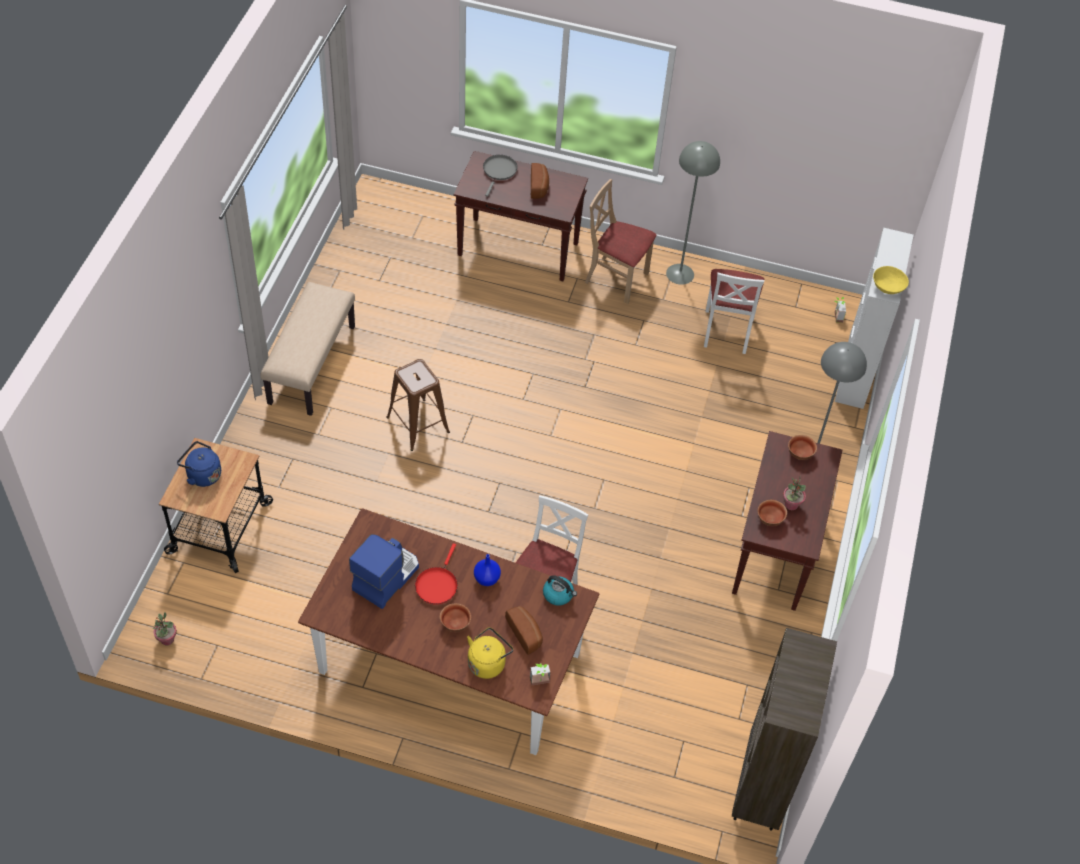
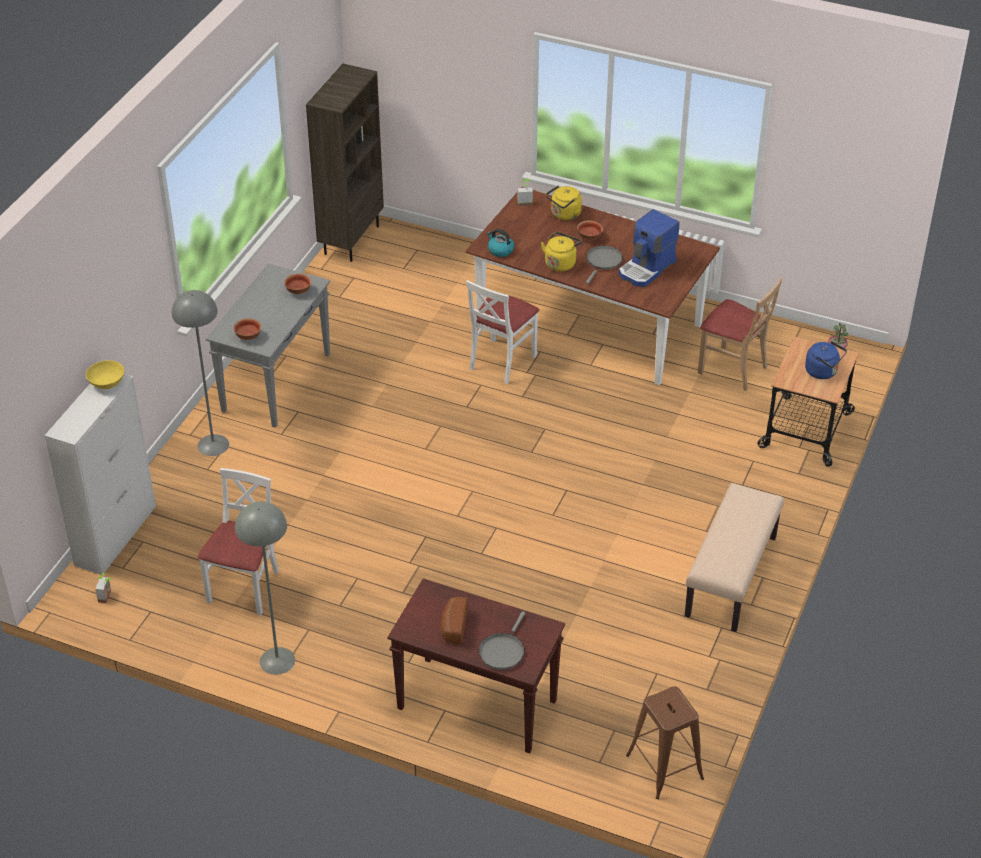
camera: 170 degrees left, 10 degrees down
brown stool [386,359,450,451] -> brown stool moved to [626,686,704,799]
red frying pan [415,543,458,605] -> grey frying pan [586,246,623,284]
blue vase [474,554,501,586] -> yellow kettle [541,232,582,272]
bread [505,606,543,655] -> none
beige chair [585,179,656,304] -> beige chair moved to [698,277,783,391]
brown console table [732,431,843,611] -> grey console table [206,264,330,428]
potted plant [783,475,806,510] -> none

